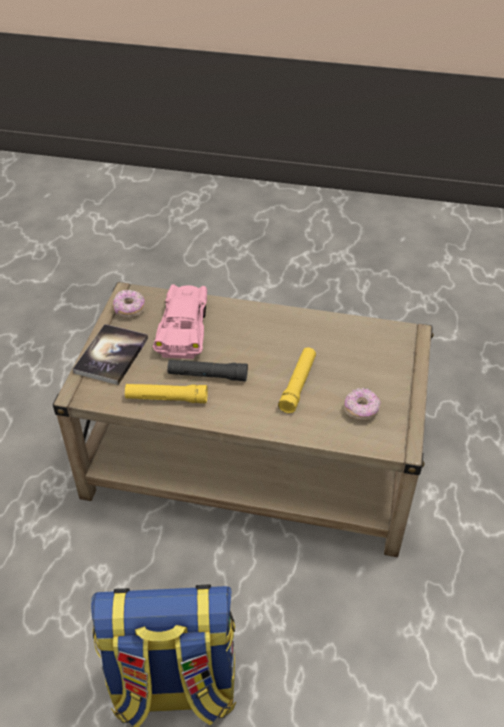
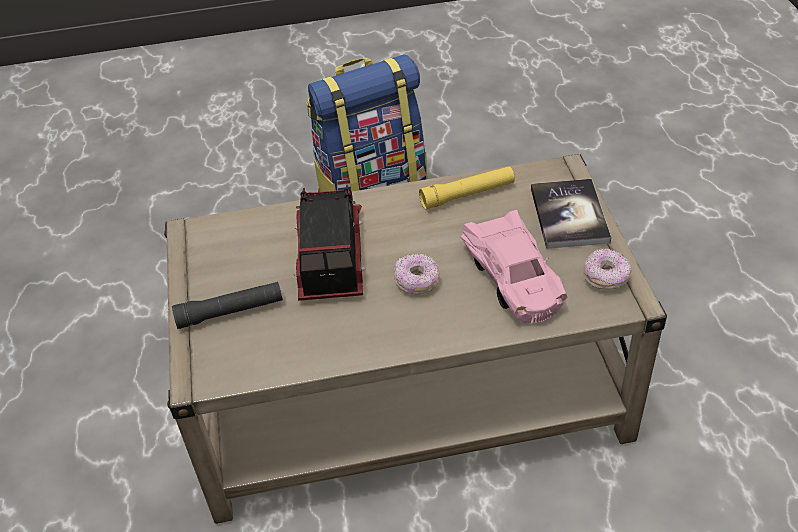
camera: 160 degrees right, 0 degrees up
black flashlight [167,360,248,381] -> black flashlight moved to [172,282,283,329]
yellow flashlight [278,347,316,413] -> toy truck [294,184,366,301]
donut [344,387,380,420] -> donut moved to [394,254,440,295]

